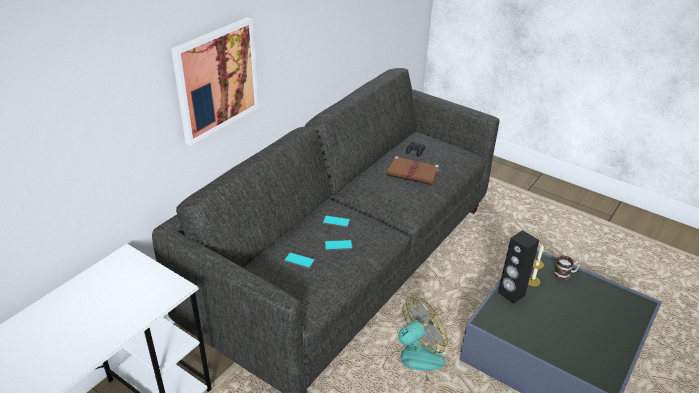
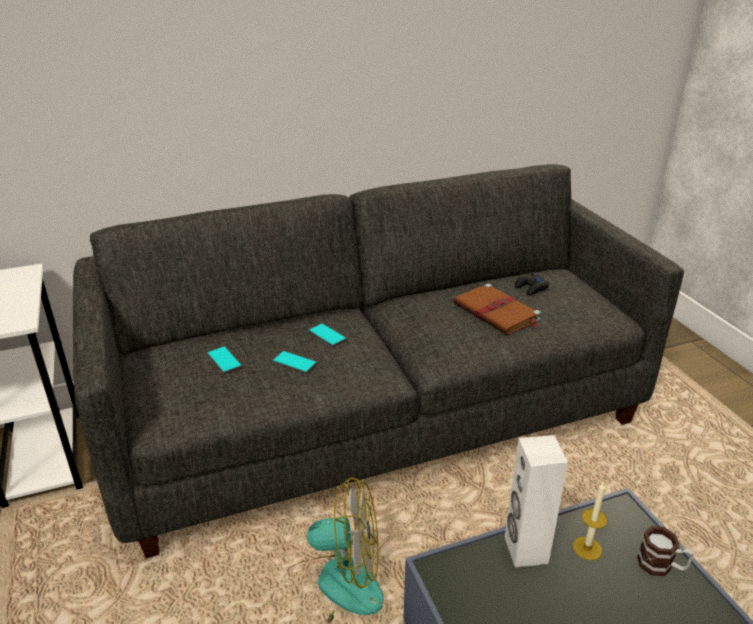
camera: 35 degrees right, 5 degrees down
picture [171,17,259,145] -> none
black speaker [498,230,539,304] -> white speaker [505,435,568,567]

